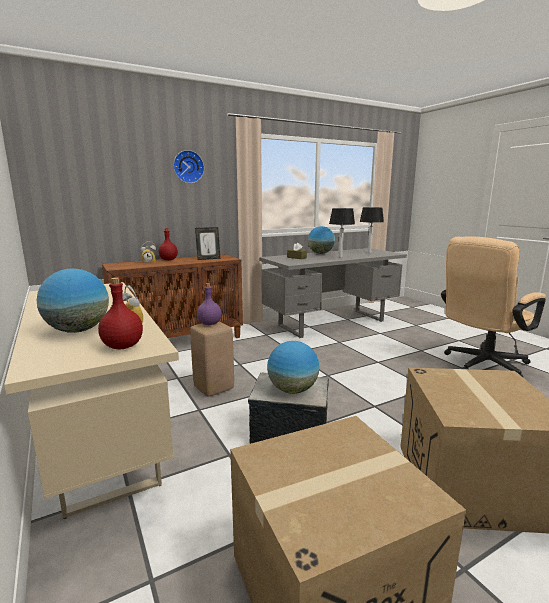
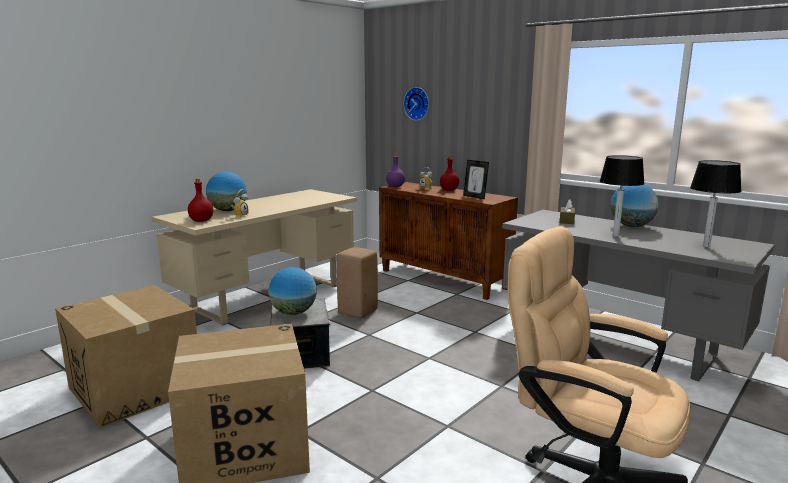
camera: 70 degrees right, 0 degrees up
wall clock [173,150,204,183] -> wall clock moved to [403,87,429,121]
purple bottle [197,283,221,325] -> purple bottle moved to [386,154,405,187]

